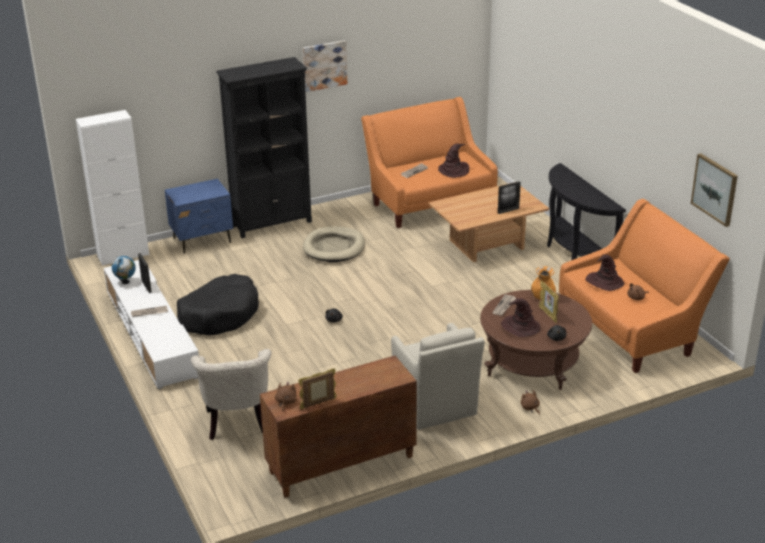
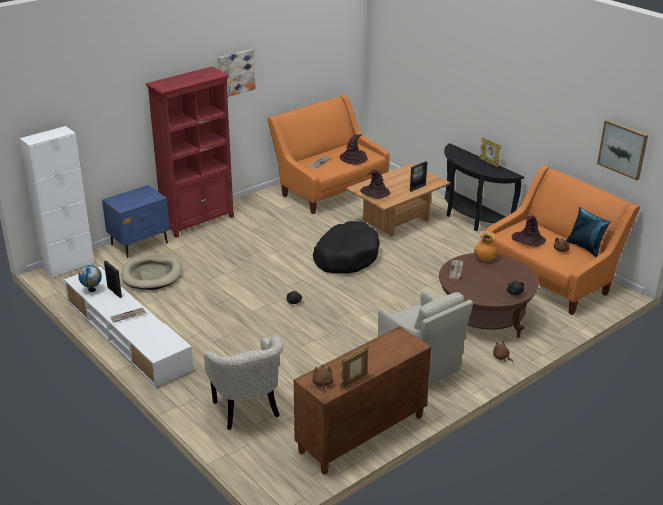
camera: 15 degrees left, 0 degrees up
black dog bed [177,274,259,335] -> black dog bed moved to [313,221,380,273]
black bookcase [216,57,312,238] -> red bookcase [146,67,234,238]
beige dog bed [303,227,365,262] -> beige dog bed moved to [121,253,182,290]
brown hat [501,298,541,337] -> brown hat moved to [360,170,391,199]
picture frame [539,280,559,323] -> picture frame moved to [479,137,501,167]
none -> blue pillow [566,207,611,257]

